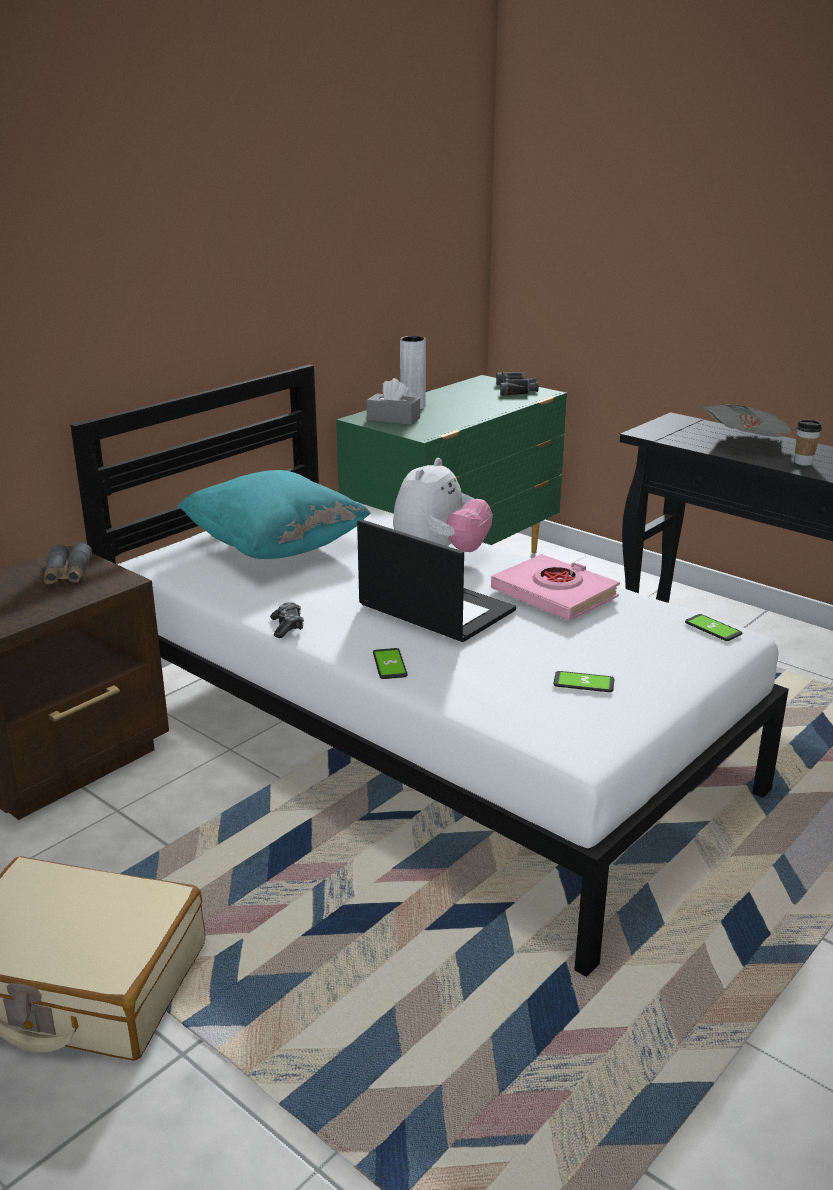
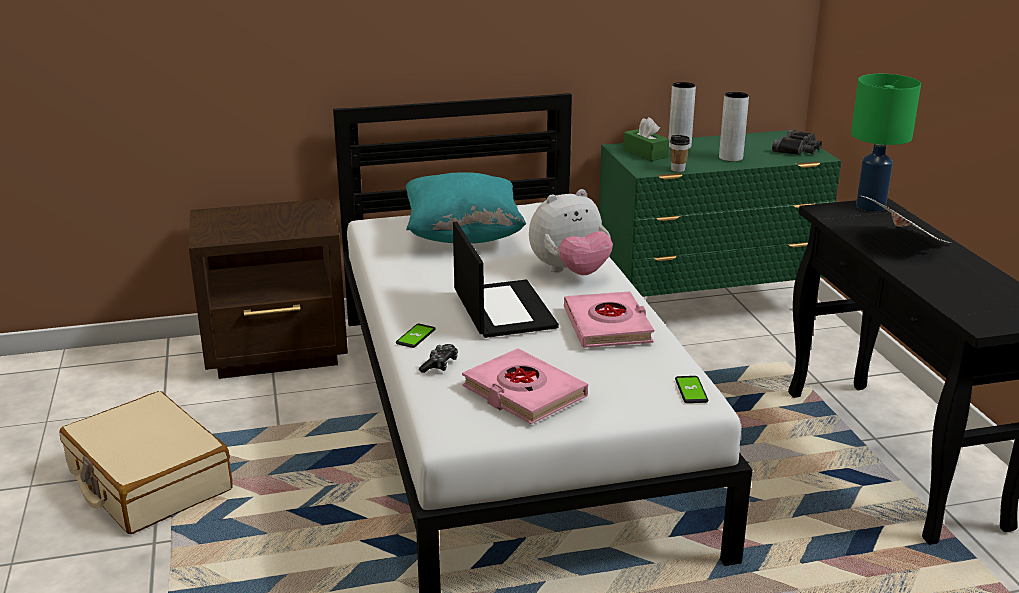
camera: 35 degrees right, 0 degrees up
grey binoculars [44,542,92,584] -> none
game controller [270,602,304,638] -> game controller moved to [419,344,458,373]
grey tissue box [367,378,420,425] -> green tissue box [623,117,669,161]
phone [553,671,614,692] -> pink book [462,348,588,424]
cup [795,420,822,466] -> cup moved to [670,135,690,172]
none -> grey vase [719,92,749,161]
none -> green table lamp [851,74,921,212]

